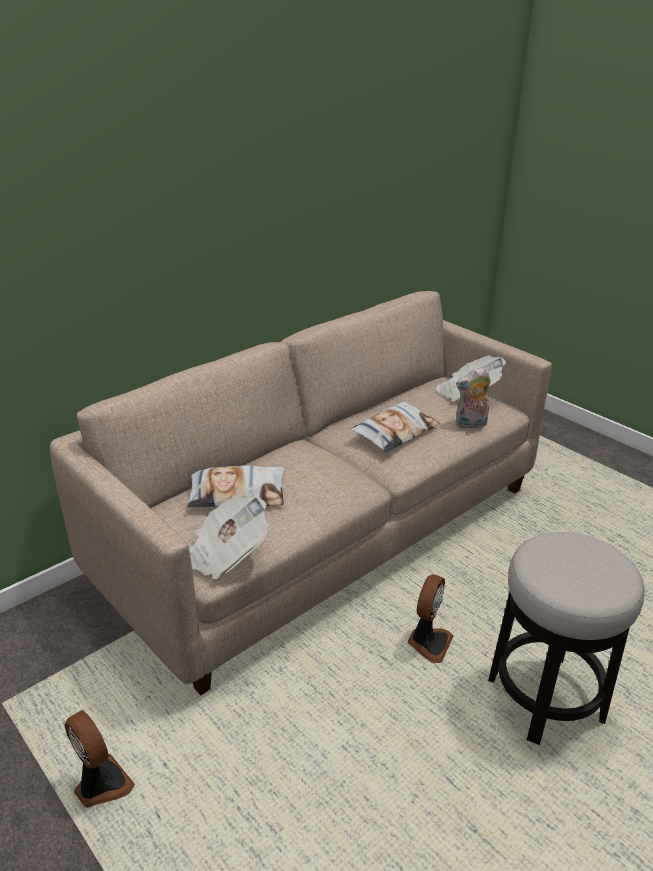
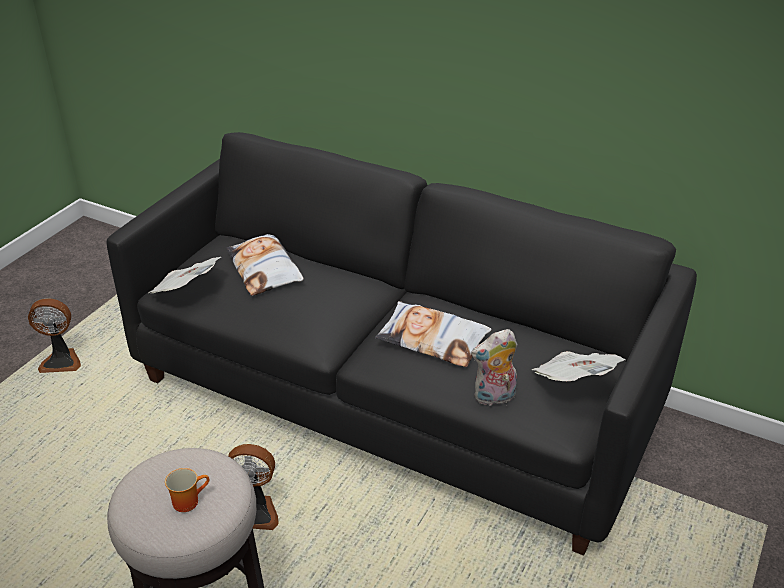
camera: 70 degrees right, 5 degrees up
beige sofa [50,291,552,695] -> black sofa [106,132,697,556]
fan [64,710,135,808] -> fan turned 60 degrees clockwise [28,298,81,373]
plush toy [456,367,491,429] -> plush toy turned 75 degrees counterclockwise [471,329,517,406]
none -> mug [165,468,209,512]

